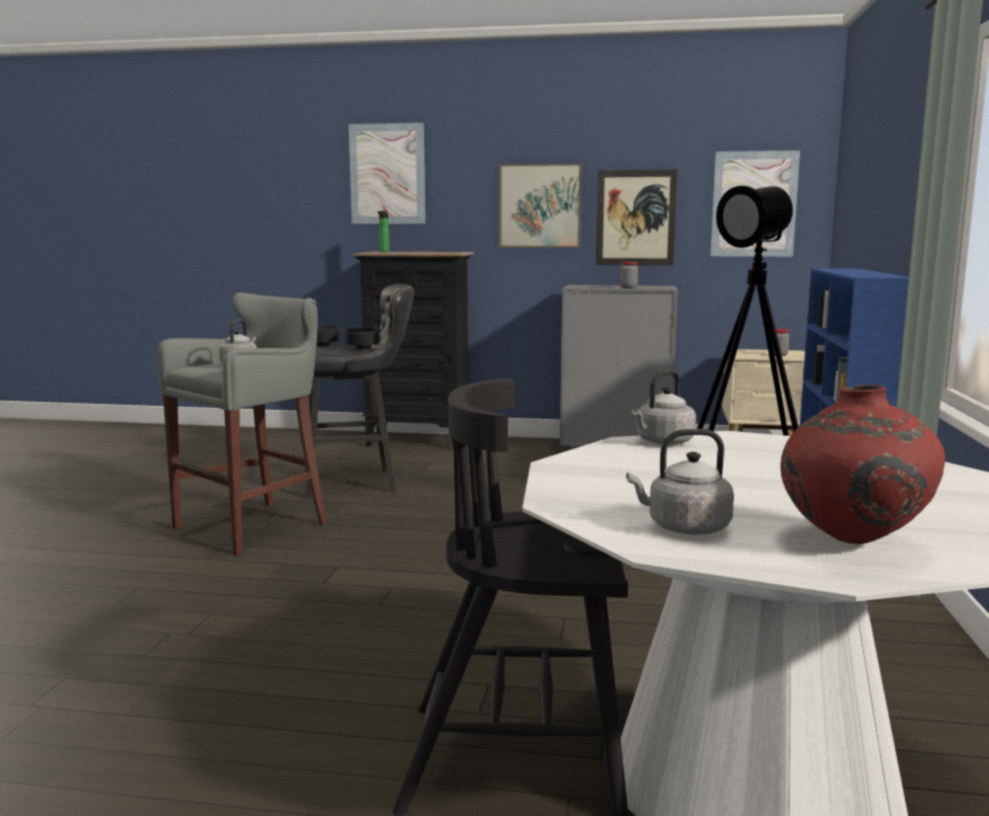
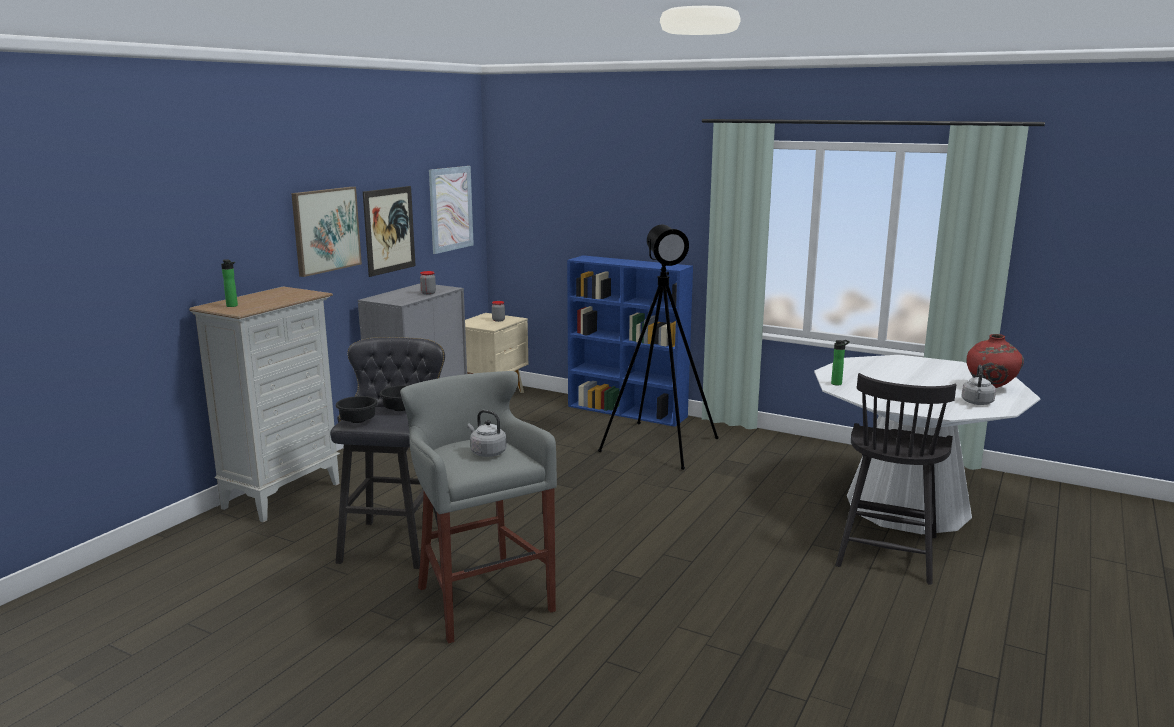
camera: 70 degrees left, 5 degrees up
picture [349,123,425,224] -> none
black dresser [353,252,474,450] -> white dresser [189,286,340,522]
grey kettle [632,370,696,445] -> bottle [831,340,850,385]

